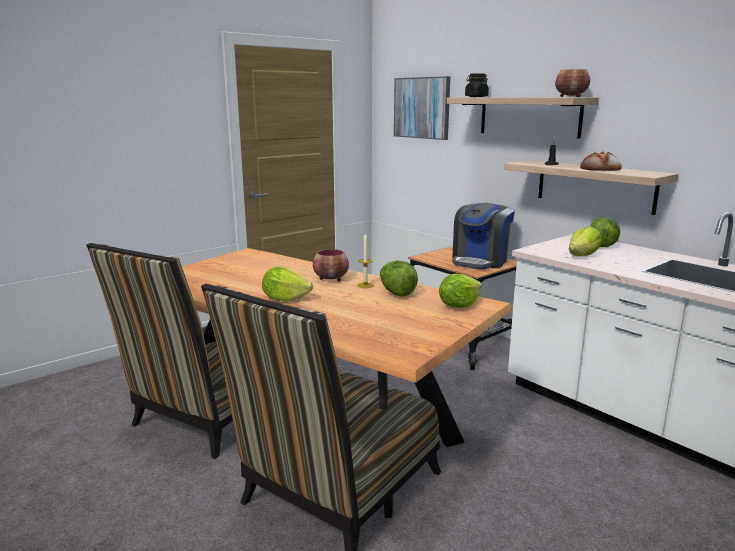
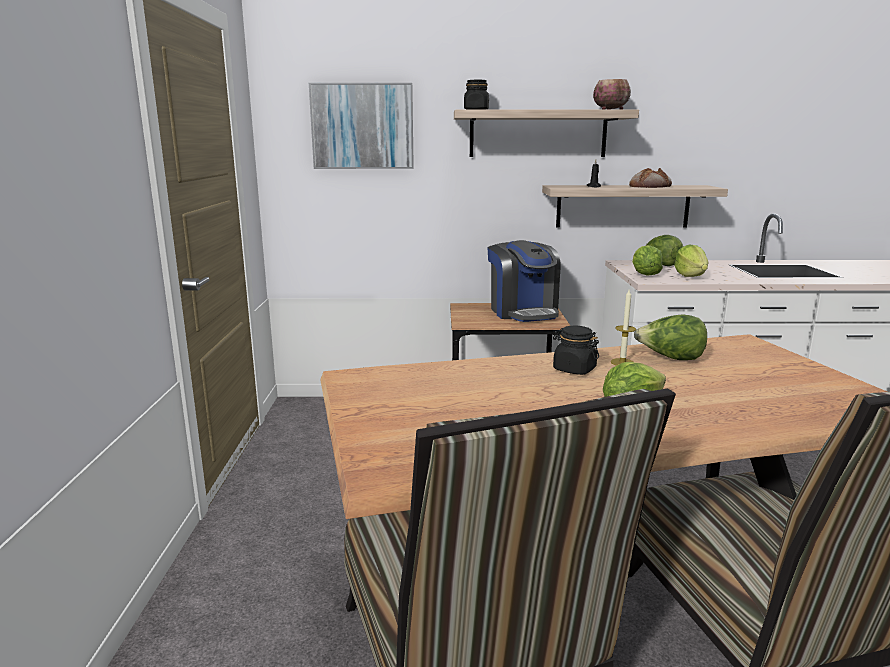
camera: 50 degrees left, 0 degrees up
bowl [313,249,349,282] -> black jar [553,326,599,375]
lettuce [439,274,482,308] -> lettuce moved to [632,245,663,276]

